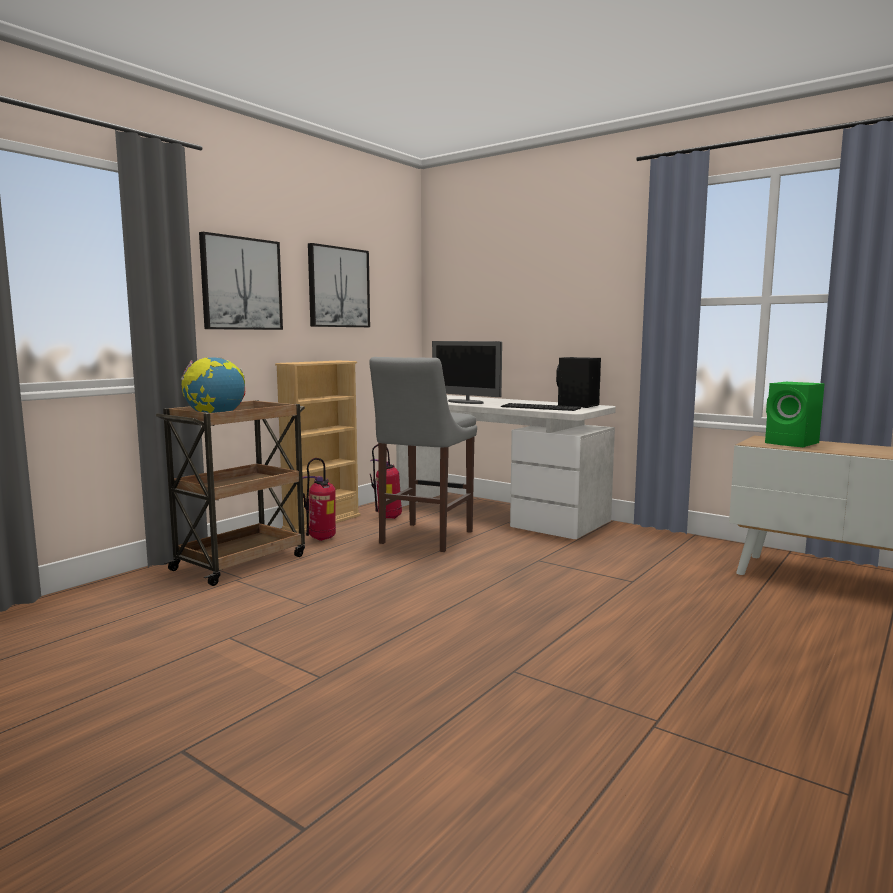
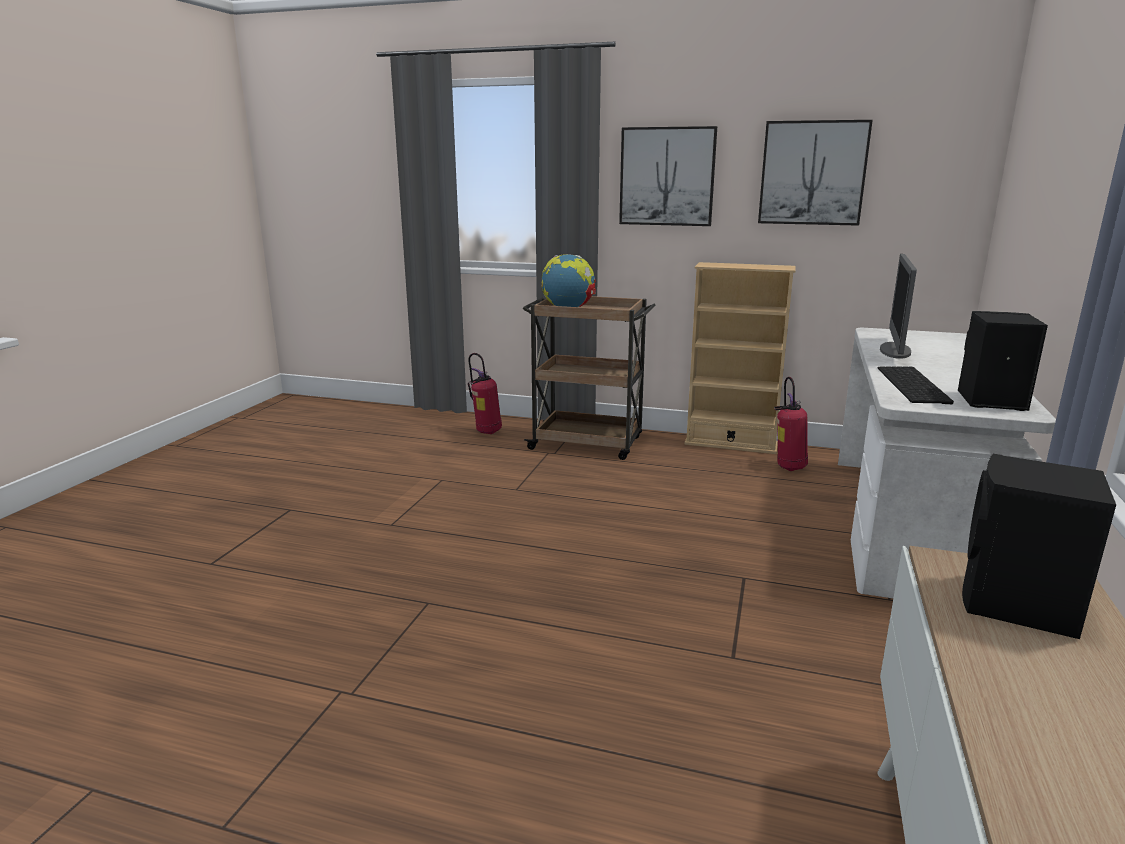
camera: 70 degrees right, 10 degrees up
fire extinguisher [303,458,336,541] -> fire extinguisher moved to [468,353,502,434]
grey stool [369,357,477,552] -> none
green speaker [765,382,825,447] -> black speaker [962,454,1116,639]

